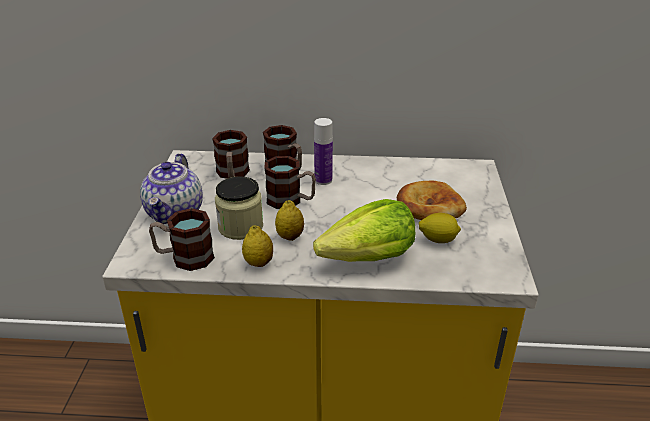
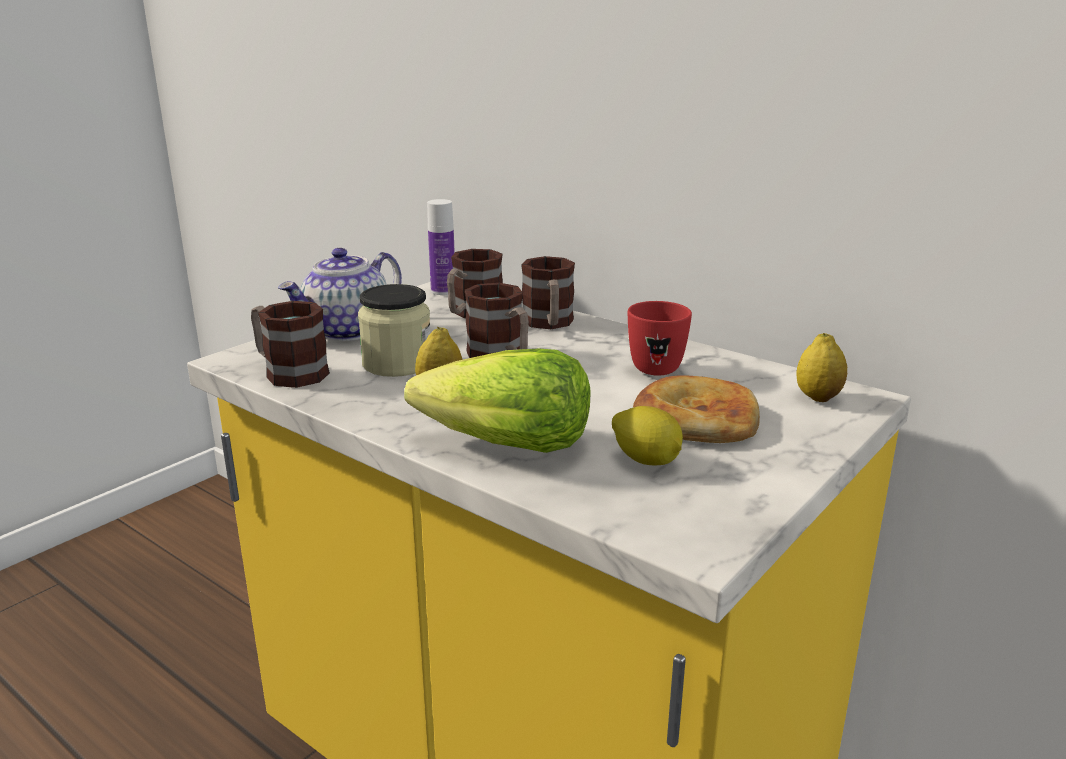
camera: 35 degrees right, 10 degrees down
lemon [242,225,273,267] -> lemon moved to [796,333,847,402]
bottle [314,118,333,185] -> bottle moved to [427,199,455,295]
none -> red mug [628,301,692,376]

